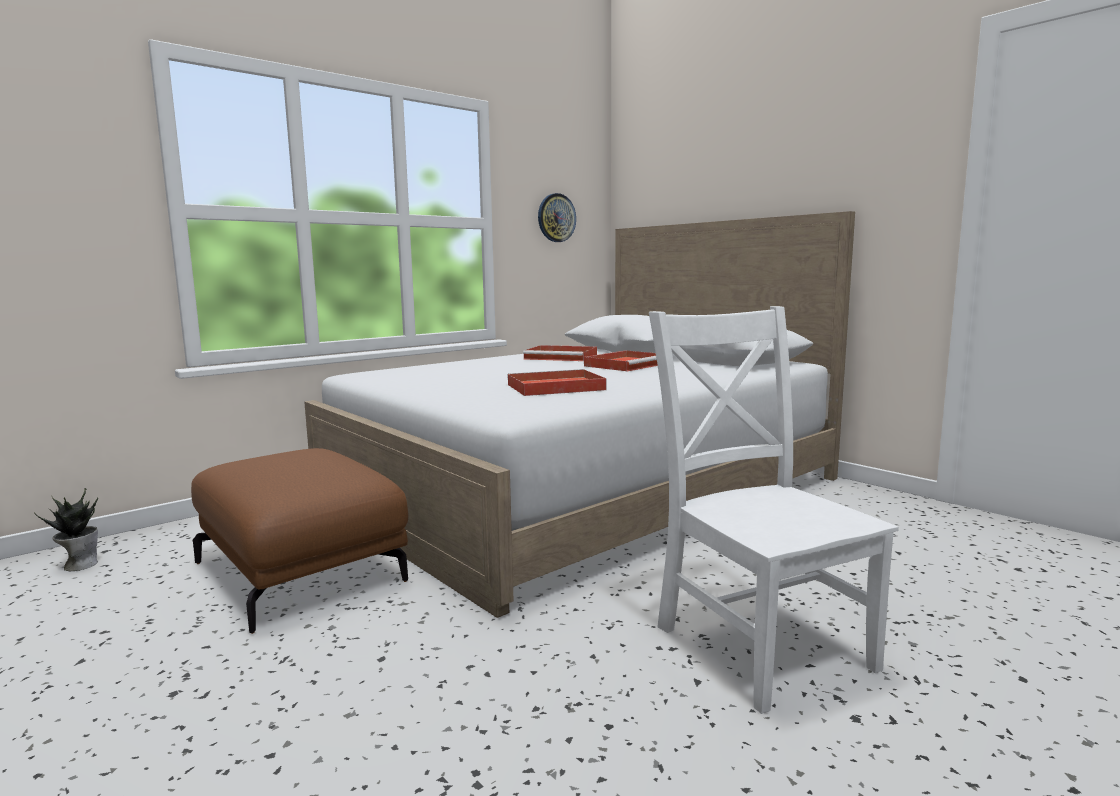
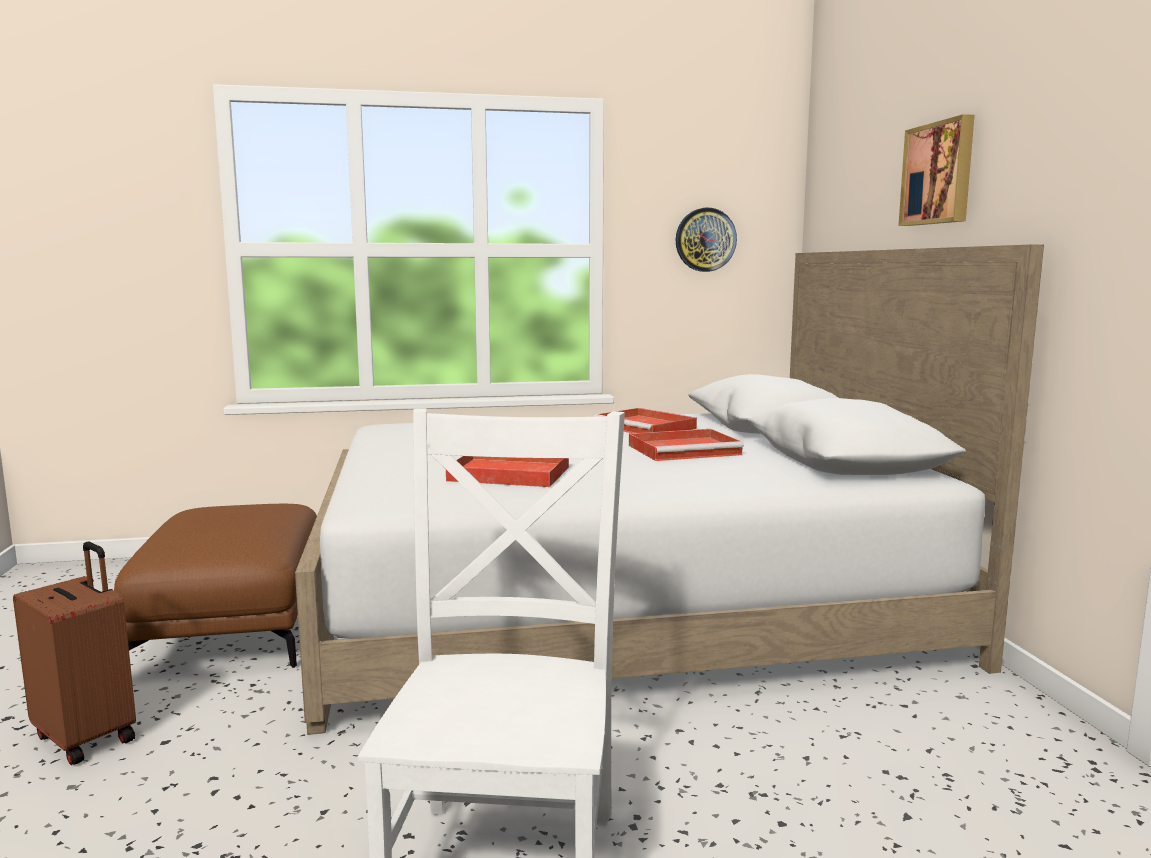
camera: 30 degrees right, 0 degrees up
potted plant [34,488,98,571] -> none
none -> brown suitcase [13,542,136,765]
none -> picture [898,114,975,226]

